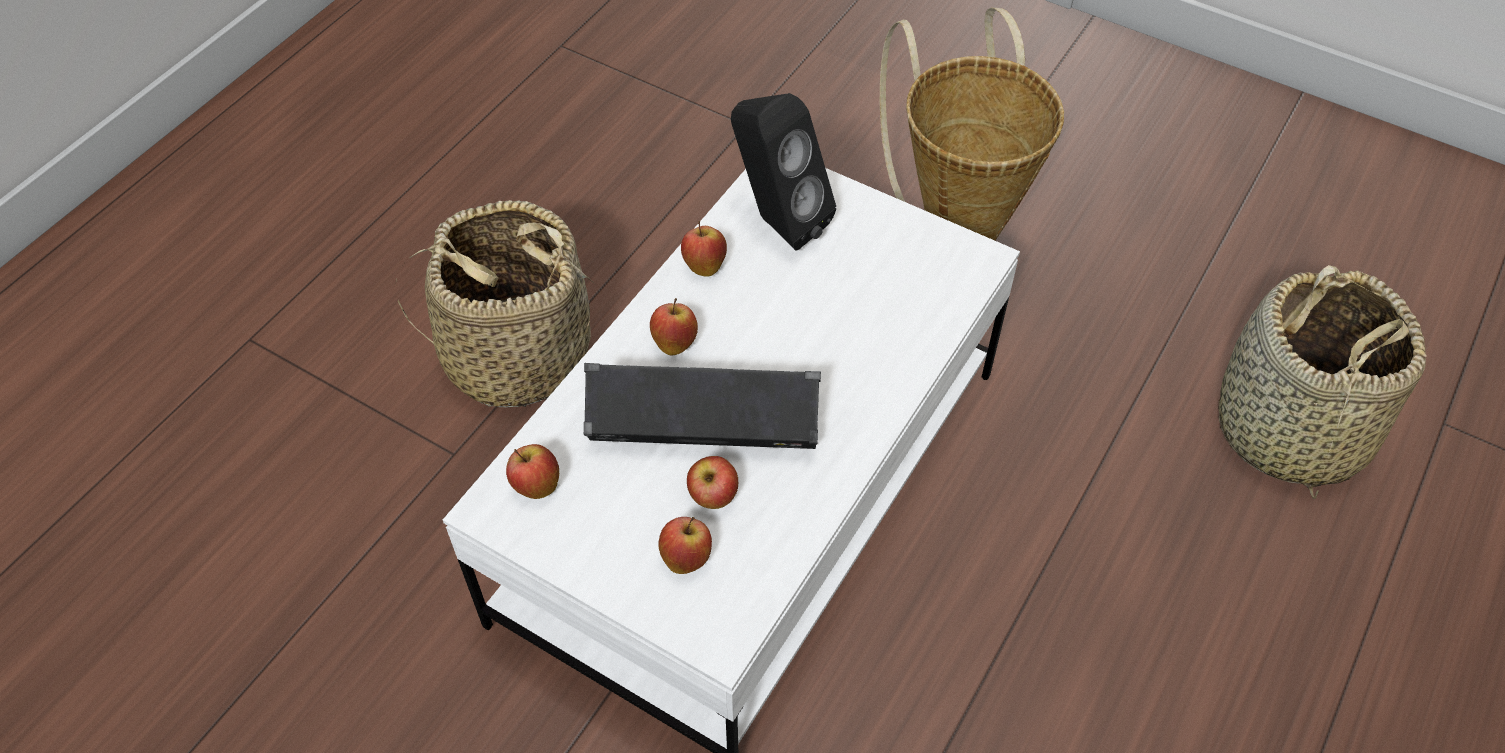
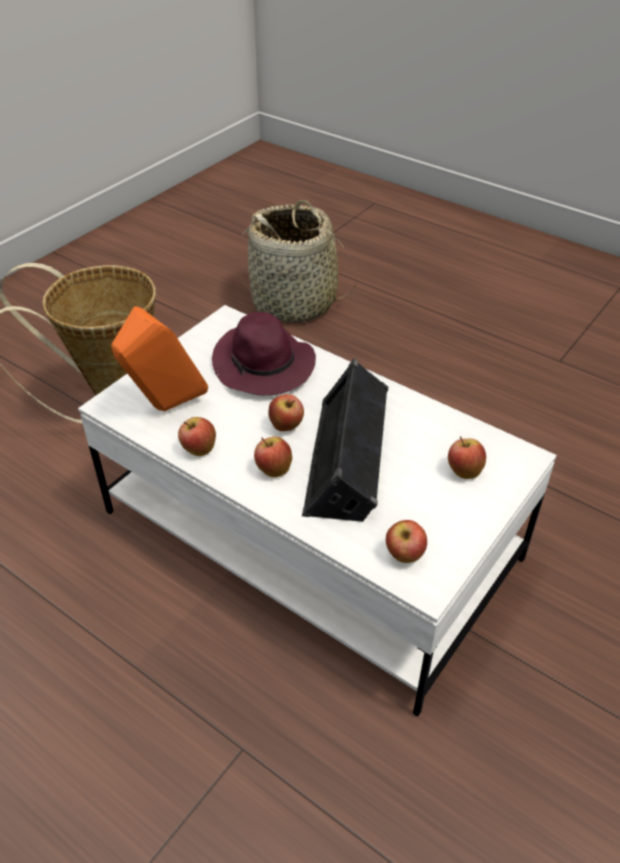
camera: 85 degrees left, 10 degrees down
basket [396,200,595,407] -> none
apple [687,456,738,509] -> apple moved to [268,394,304,431]
black speaker [731,93,836,251] -> orange speaker [111,306,208,411]
none -> purple hat [212,312,316,395]

